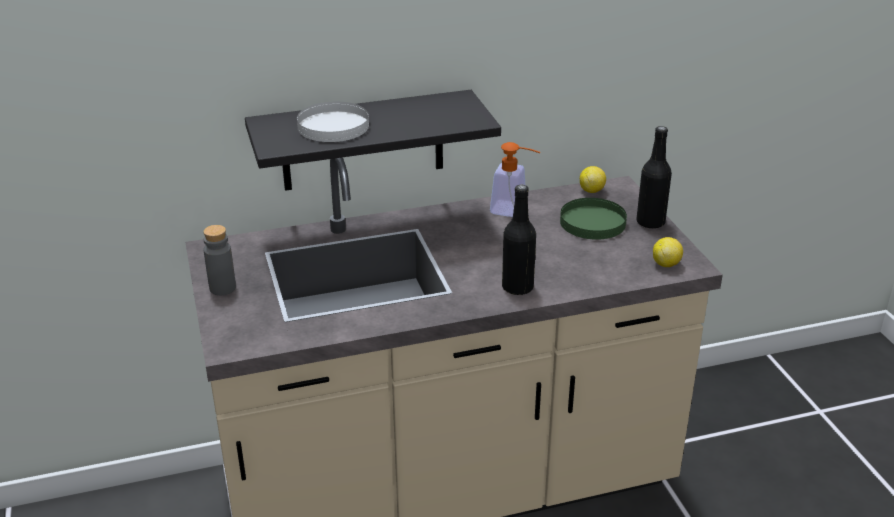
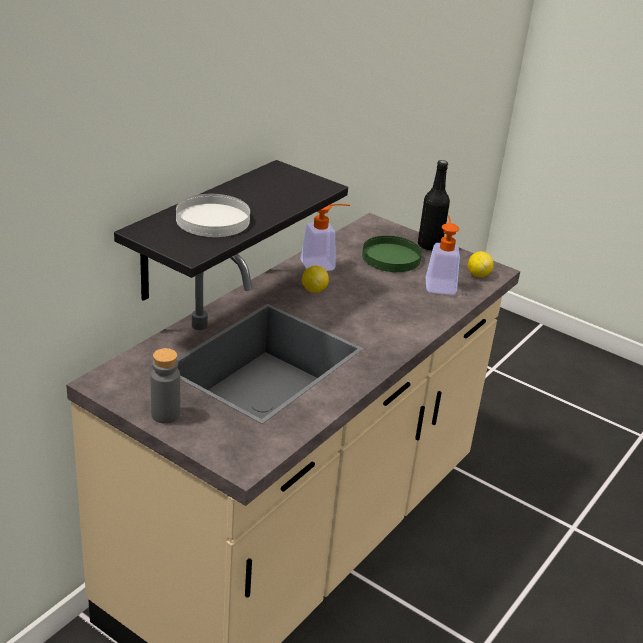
camera: 40 degrees left, 0 degrees up
black bottle [502,185,536,295] -> none
lemon [580,166,606,193] -> lemon moved to [302,266,329,293]
none -> soap dispenser [426,215,460,295]

